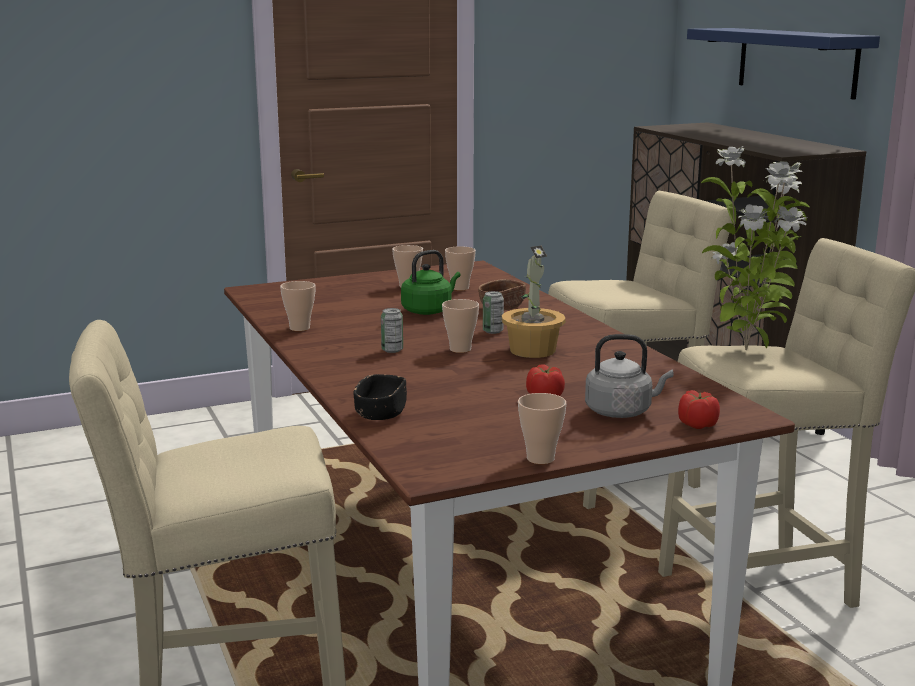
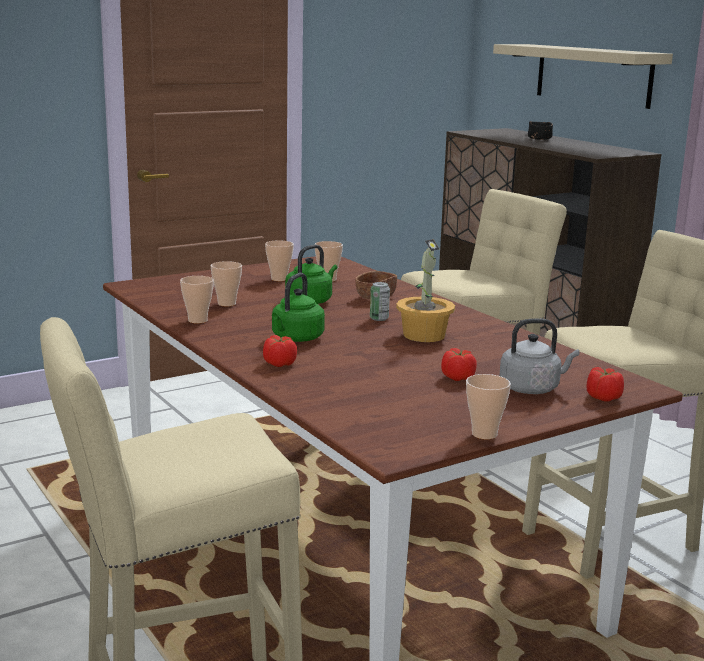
camera: 10 degrees left, 0 degrees up
black bowl [353,374,407,420] -> black bowl moved to [528,121,553,140]
can [381,308,403,353] -> green kettle [272,273,325,342]
cup [442,299,479,353] -> cup moved to [211,261,242,306]
blue shelf [687,28,880,100] -> beige shelf [493,44,673,109]
potted plant [701,146,810,350] -> none
none -> tomato [263,335,297,367]

